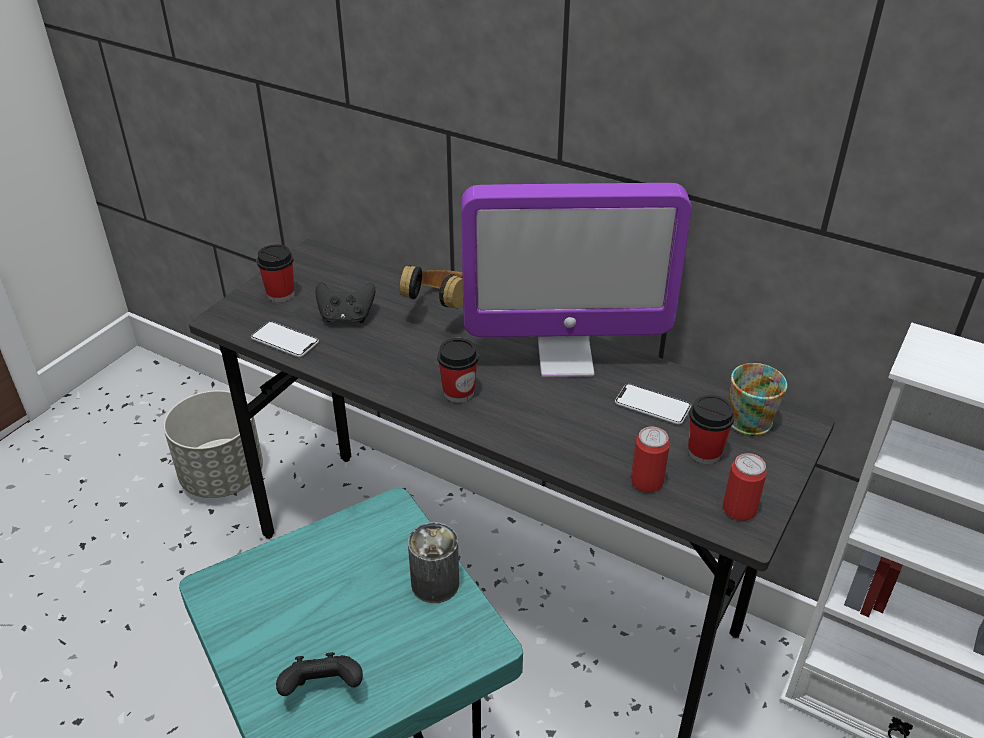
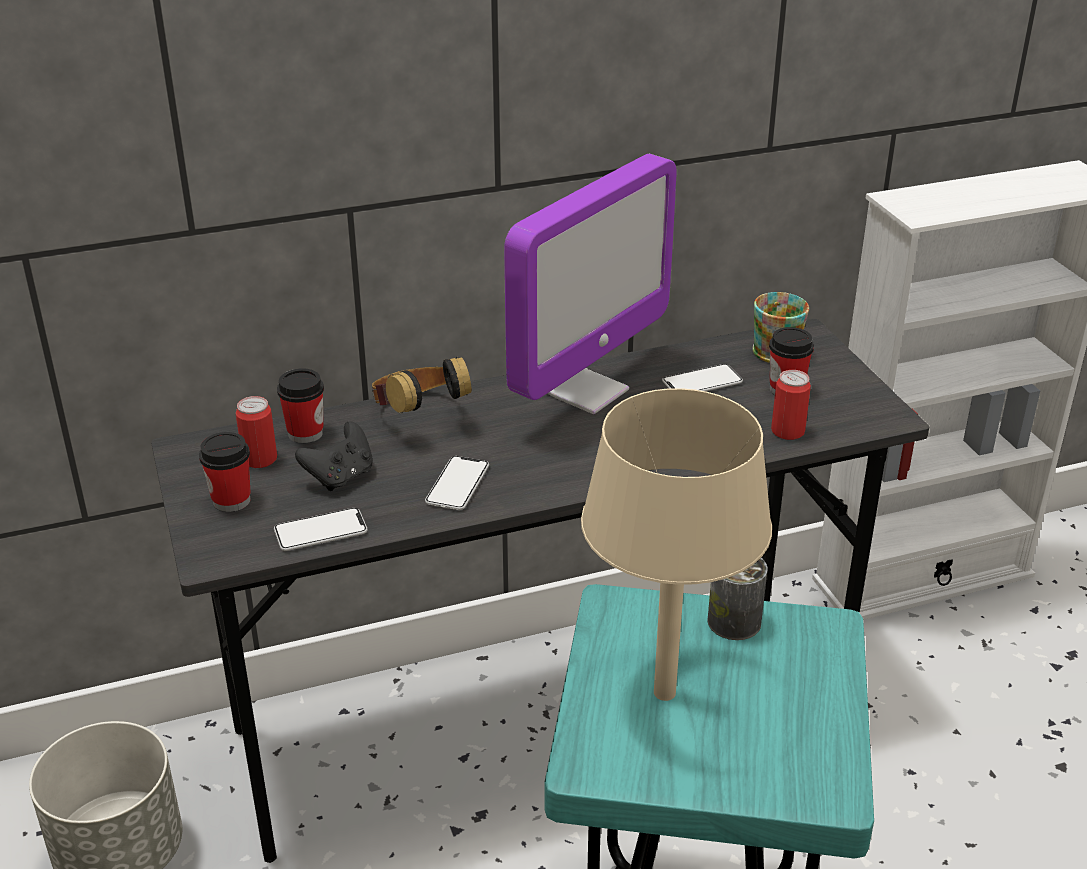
camera: 50 degrees left, 5 degrees down
black game controller [276,652,363,696] -> none
cup [437,338,478,403] -> cup moved to [277,368,324,443]
can [723,453,767,521] -> can moved to [236,396,277,468]
none -> phone [425,456,489,510]
none -> beige table lamp [581,388,772,701]

